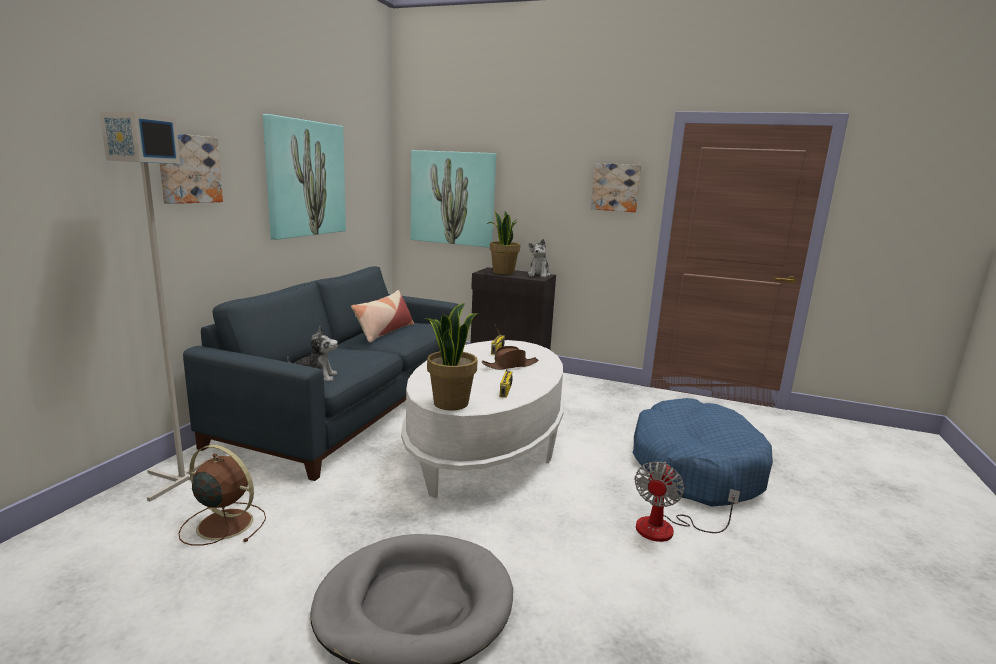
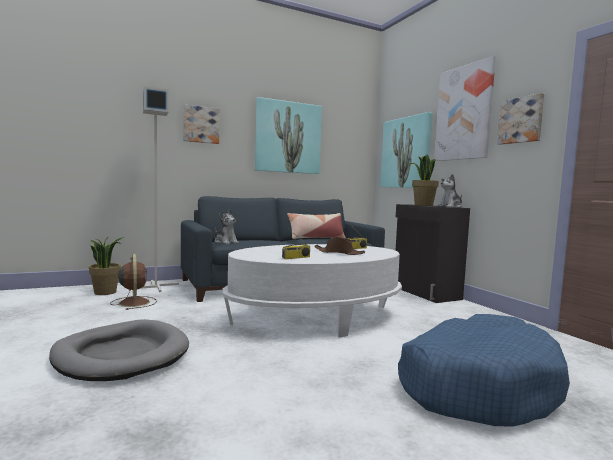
camera: 45 degrees right, 10 degrees down
potted plant [425,303,482,411] -> potted plant moved to [89,236,124,295]
fan [634,462,740,542] -> none
none -> picture [434,56,496,161]

